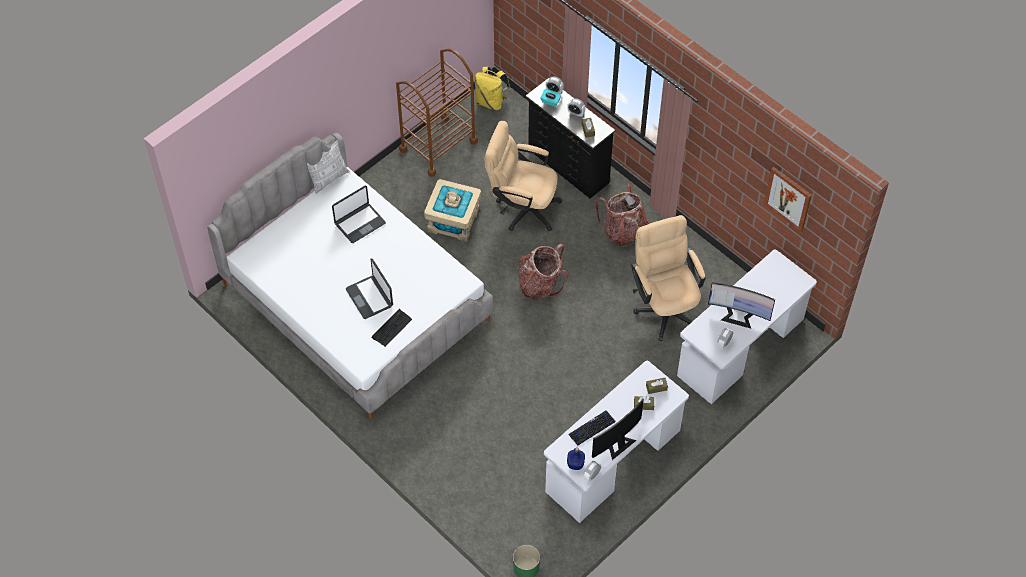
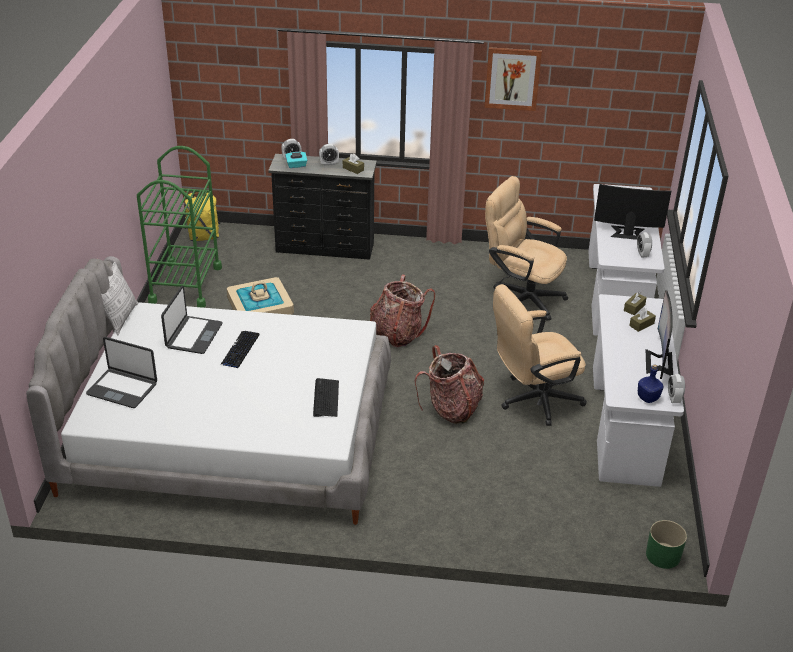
camera: 40 degrees left, 20 degrees down
laptop [346,258,393,319] -> laptop moved to [86,337,157,408]
brown cart [396,49,478,177] -> green cart [137,146,222,308]
beige office chair [485,121,562,231] -> beige office chair moved to [493,284,587,426]
keyboard [568,411,616,446] -> keyboard moved to [221,331,260,368]
backpack [596,183,649,247] -> backpack moved to [414,345,484,424]
monitor [708,282,775,329] -> monitor turned 150 degrees counterclockwise [594,184,671,240]
picture [764,167,812,232] -> picture moved to [484,47,542,111]

